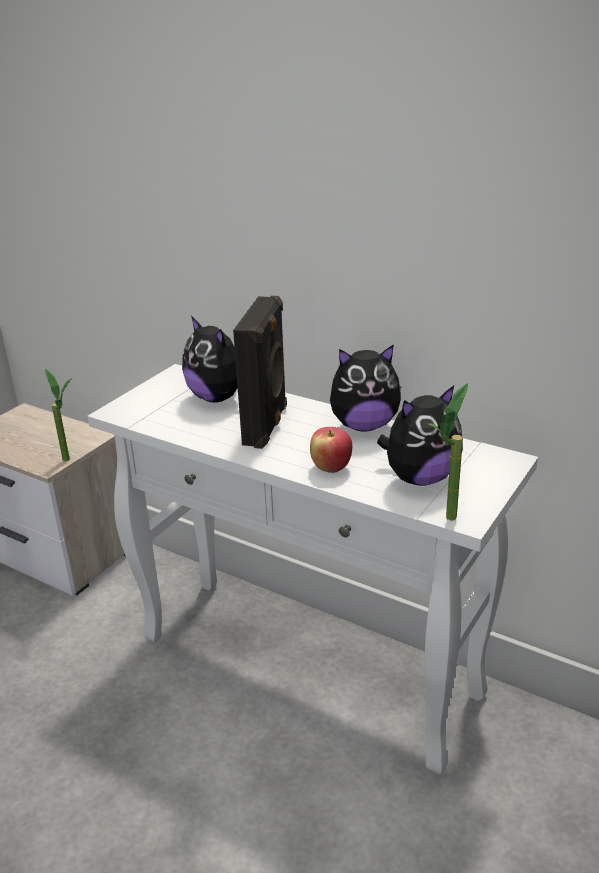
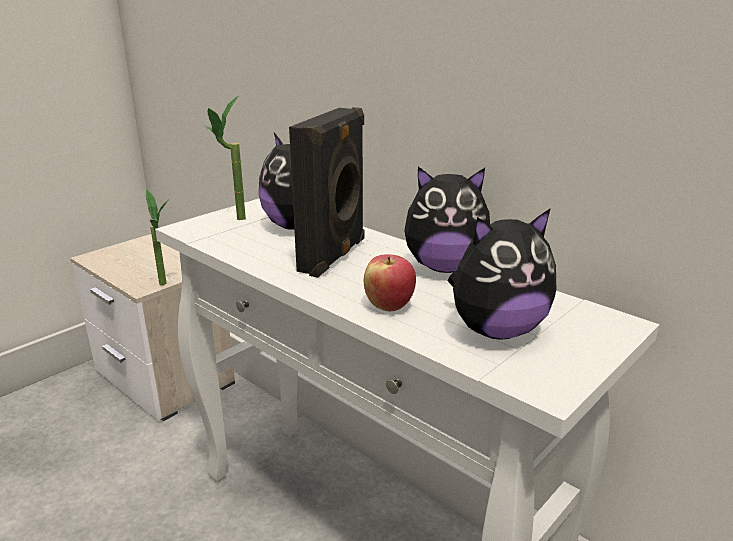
camera: 10 degrees right, 5 degrees down
potted plant [427,383,468,521] -> potted plant moved to [205,95,246,220]

